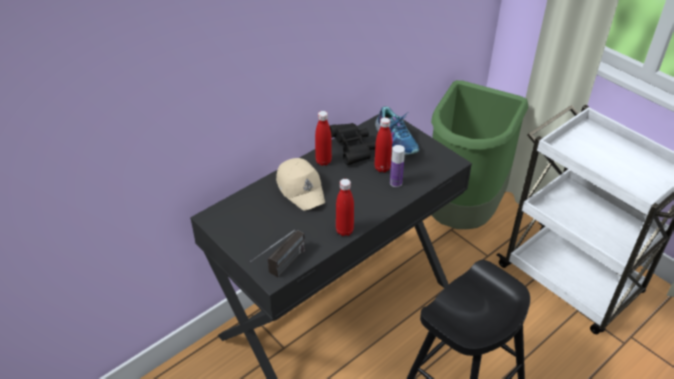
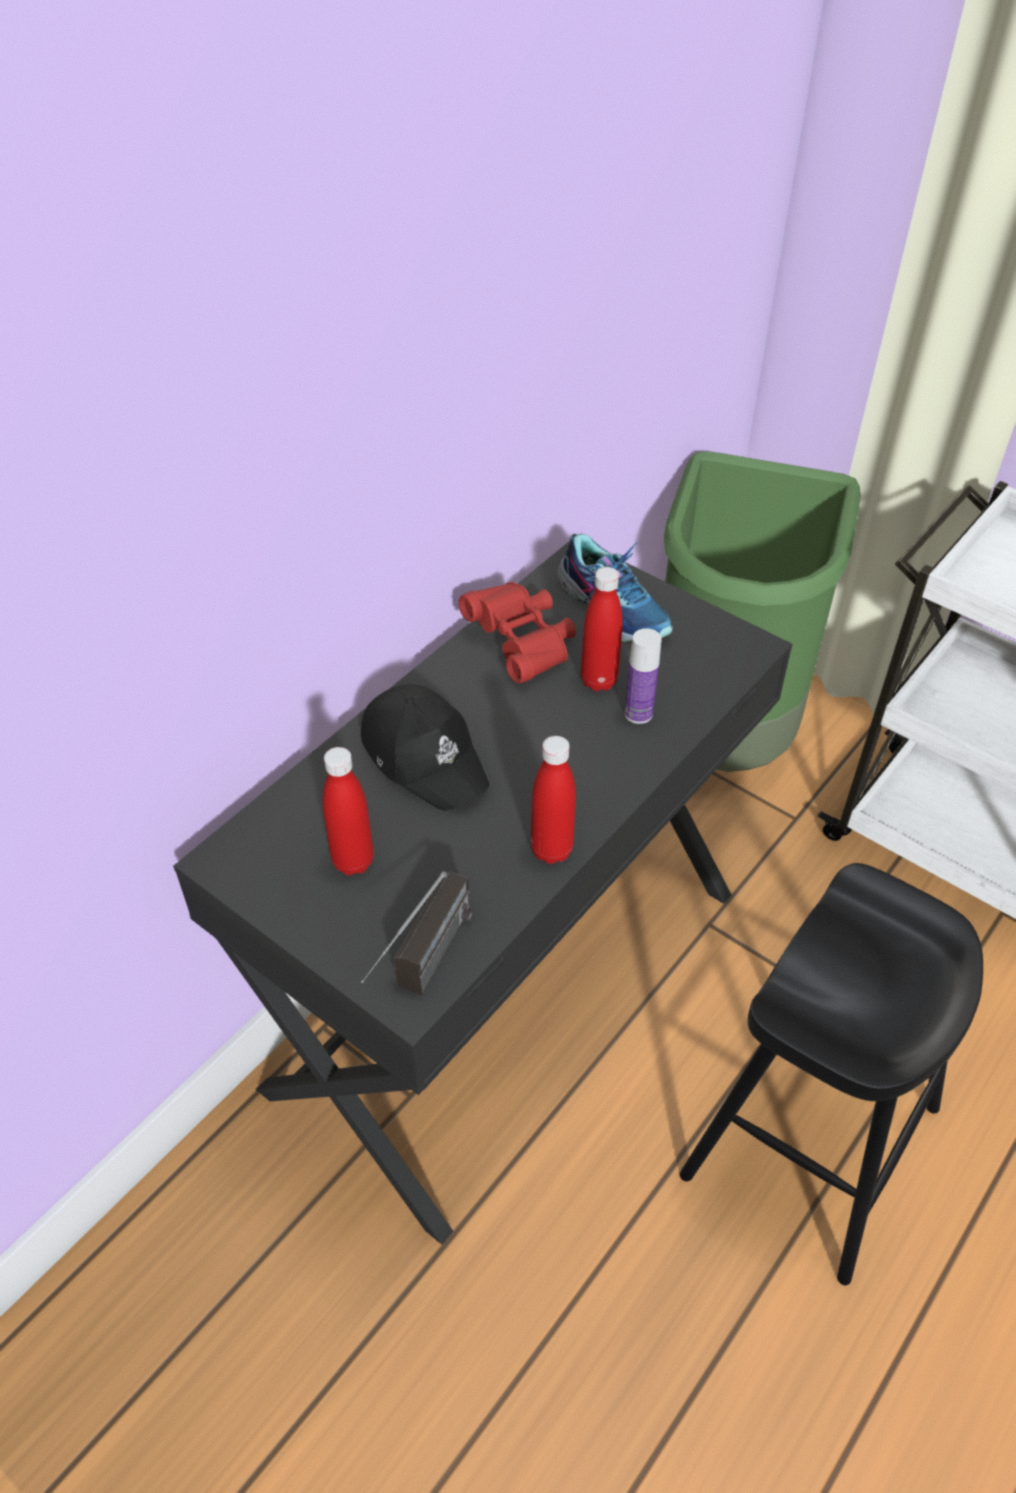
camera: 10 degrees left, 5 degrees up
beige cap [276,158,325,211] -> black cap [361,684,489,811]
red bottle [315,111,332,166] -> red bottle moved to [323,747,374,875]
black binoculars [330,123,376,165] -> red binoculars [459,582,576,683]

